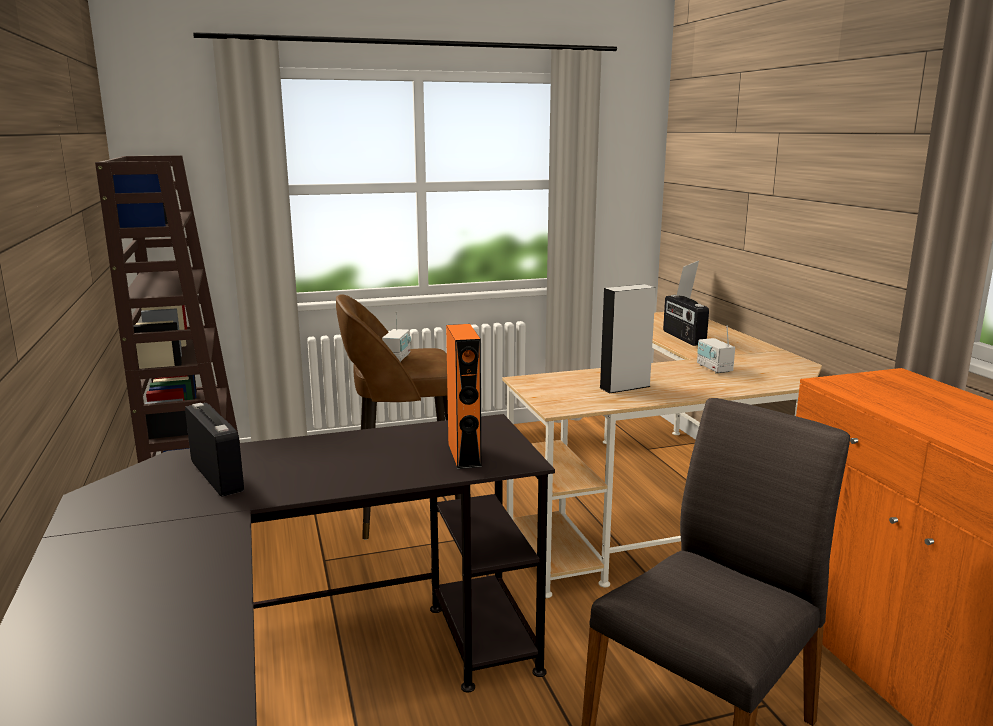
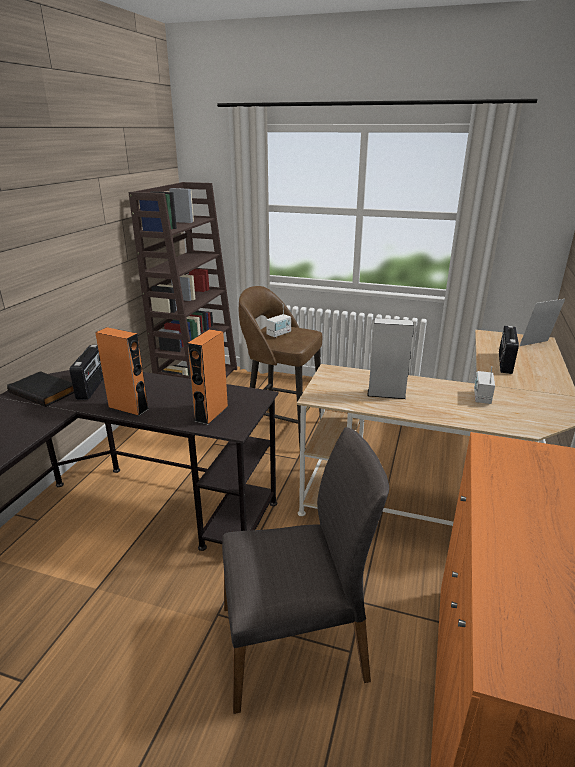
camera: 35 degrees right, 10 degrees up
none -> black book [7,371,74,407]
none -> orange speaker [95,327,149,416]

